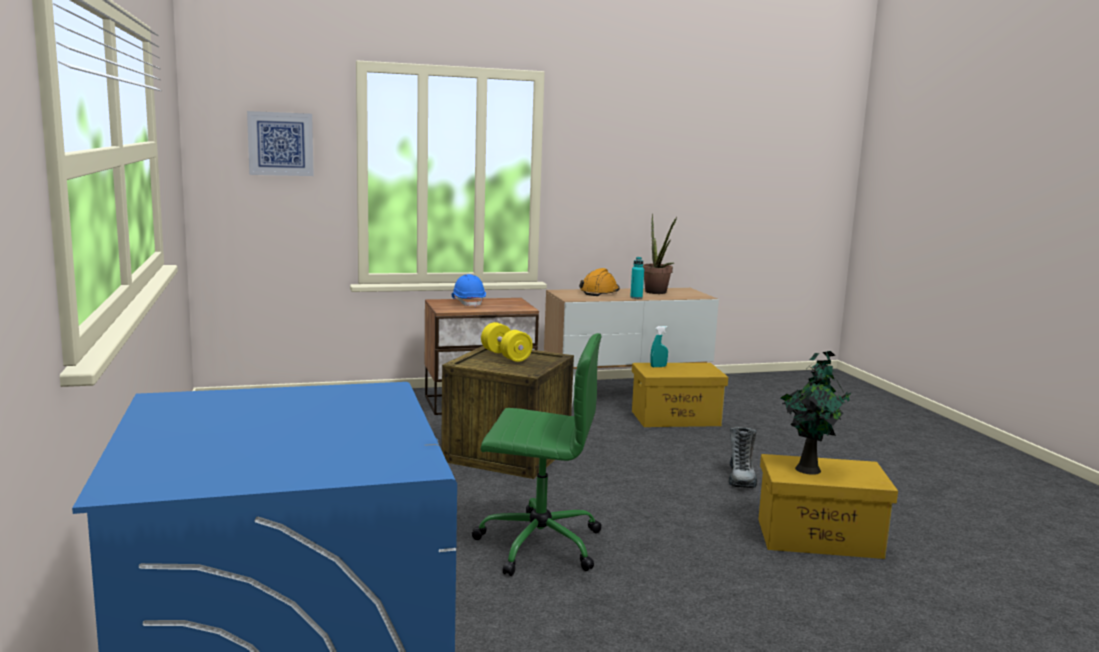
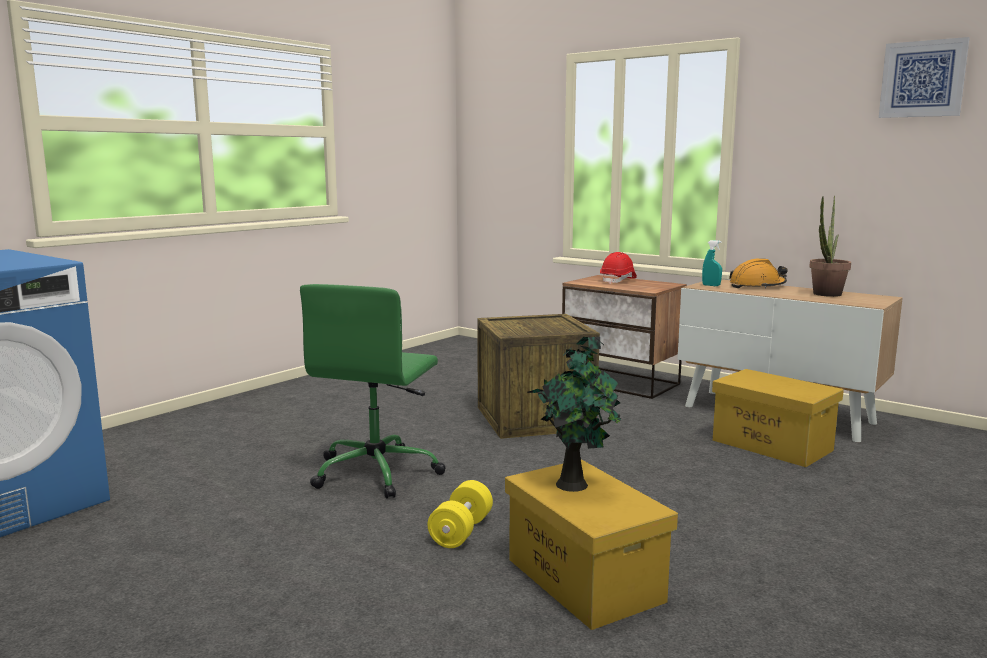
camera: 55 degrees right, 0 degrees up
picture [247,111,314,176] -> picture moved to [879,37,969,118]
blue hard hat [452,274,486,307] -> red hard hat [600,252,637,284]
green office chair [472,333,602,576] -> green office chair turned 45 degrees clockwise [300,284,446,499]
yellow dumbbell [481,322,533,362] -> yellow dumbbell moved to [428,480,493,548]
turquoise bottle [630,257,644,299] -> none
turquoise spray bottle [650,326,668,367] -> turquoise spray bottle moved to [702,240,722,286]
boot [729,427,757,488] -> none

